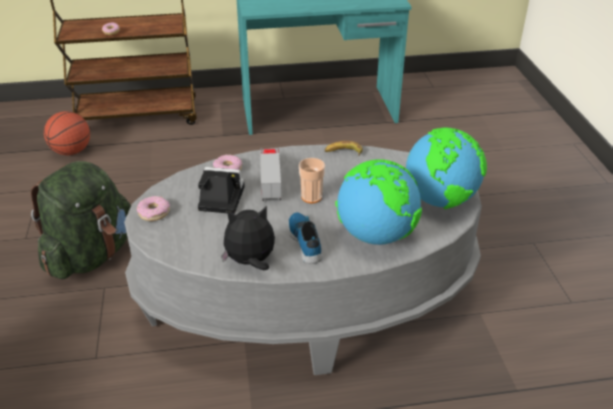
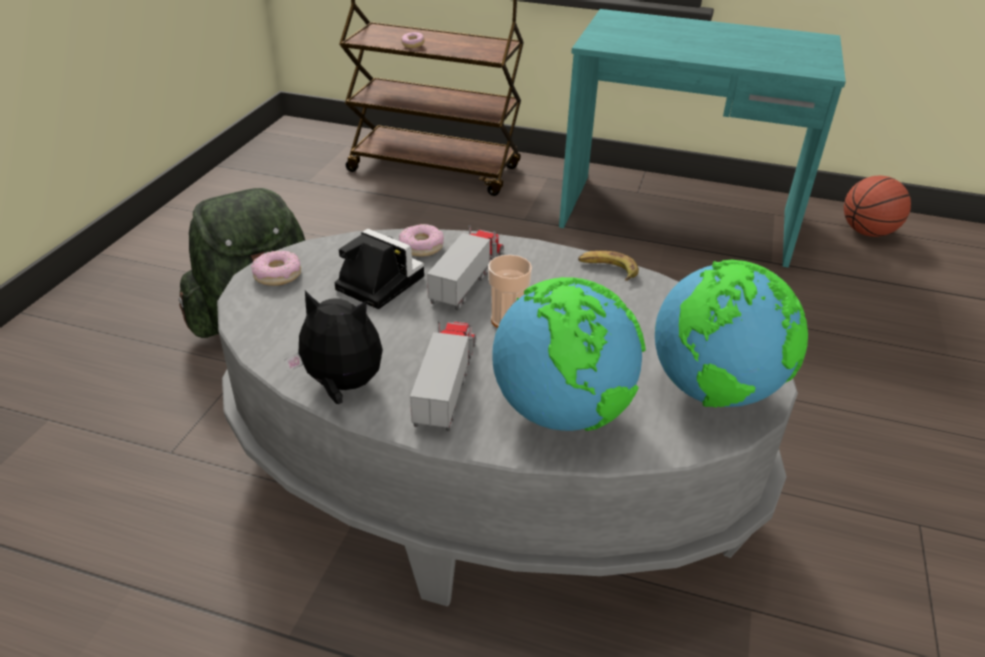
camera: 25 degrees right, 0 degrees up
basketball [44,111,90,155] -> basketball moved to [844,175,911,237]
shoe [288,212,323,264] -> toy truck [410,321,476,431]

